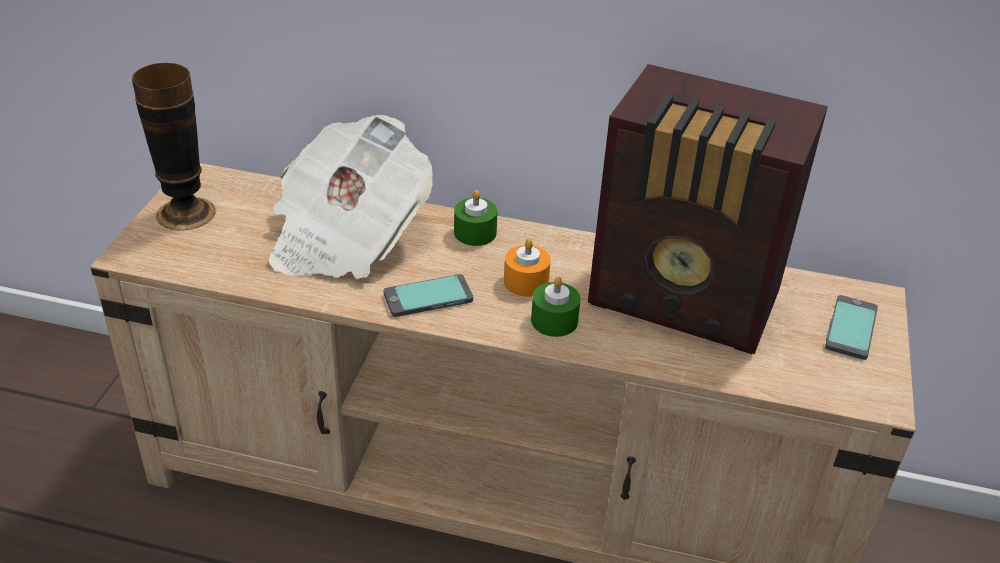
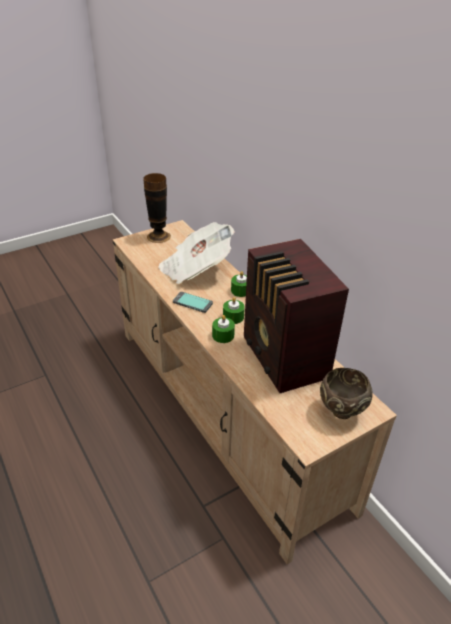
camera: 45 degrees right, 0 degrees up
orange candle [504,238,551,297] -> green candle [223,297,245,324]
phone [825,295,878,360] -> brown bowl [320,368,373,419]

